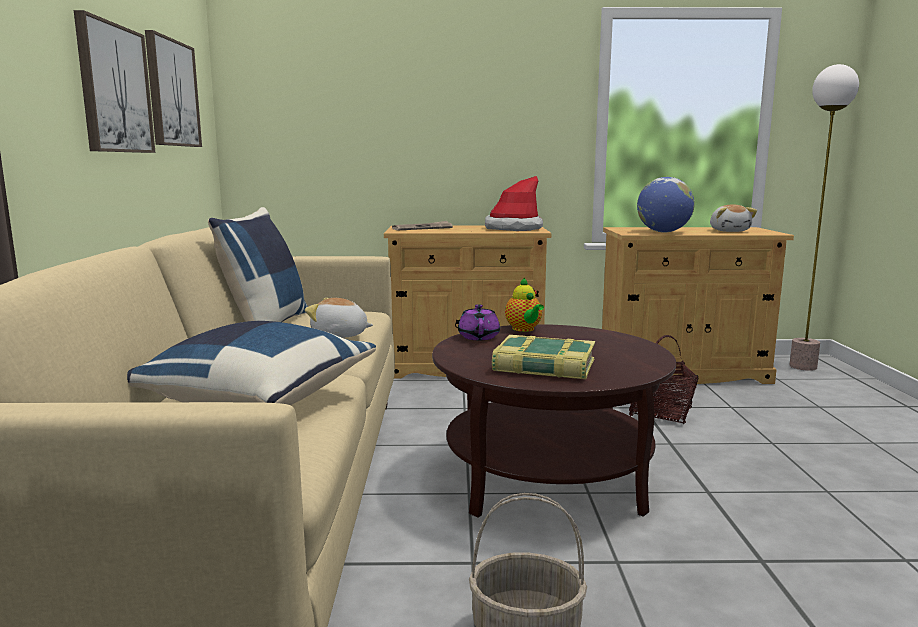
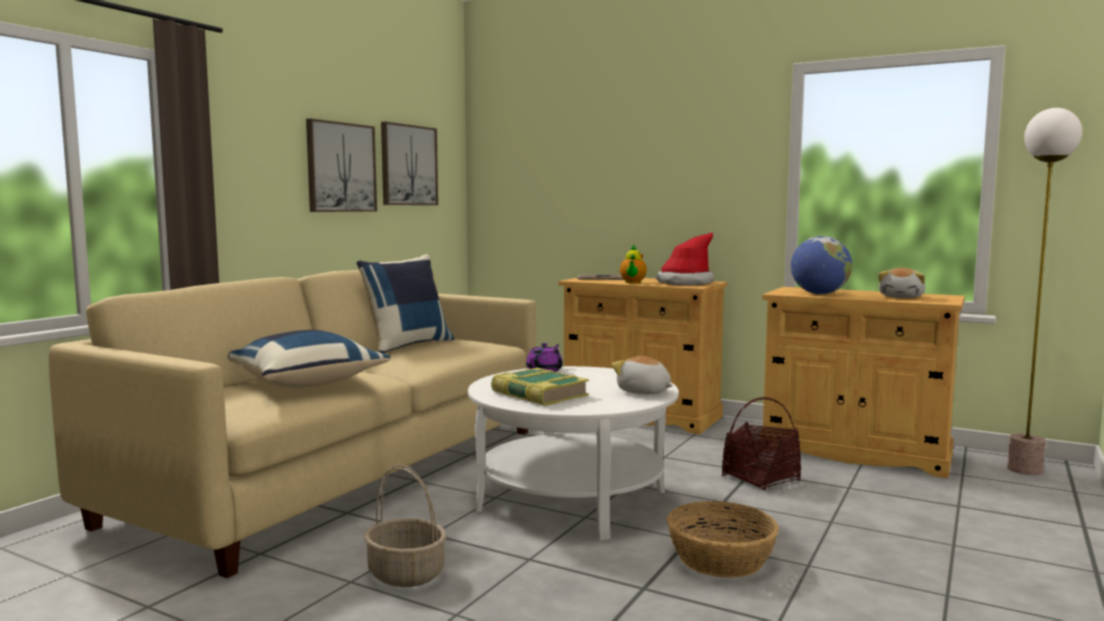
camera: 30 degrees right, 5 degrees down
plush toy [305,298,373,338] -> plush toy moved to [611,356,673,394]
brown coffee table [432,324,676,518] -> white coffee table [468,366,679,541]
teapot [505,277,544,332] -> teapot moved to [620,244,647,283]
none -> basket [667,501,779,578]

